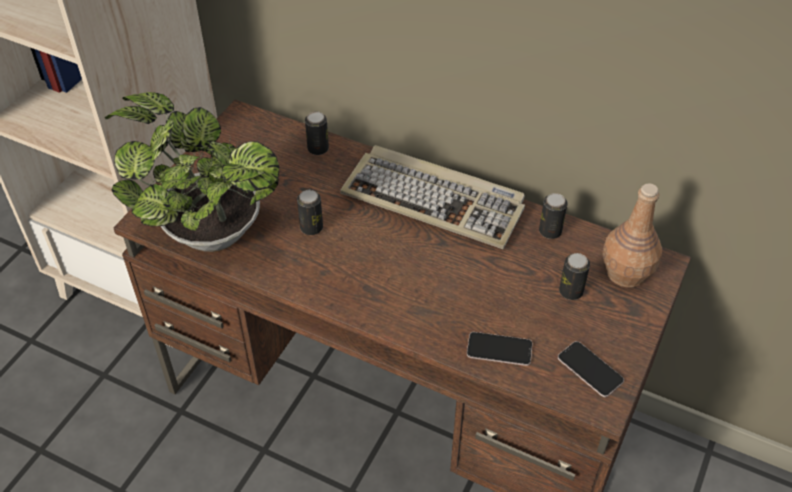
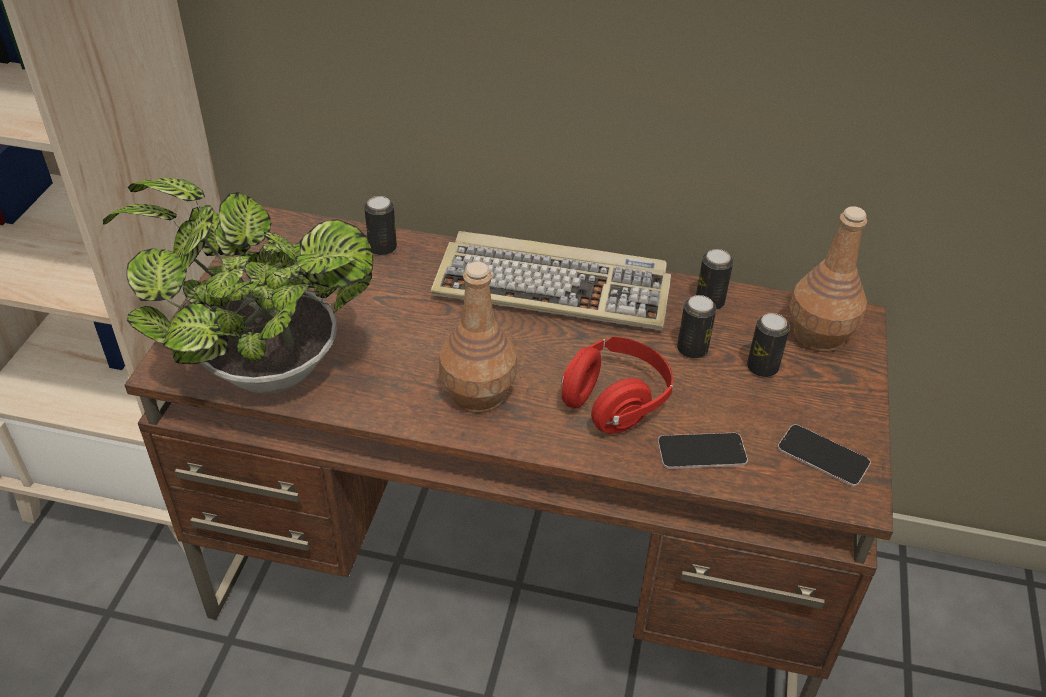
camera: 15 degrees left, 5 degrees down
can [297,190,323,235] -> can moved to [677,295,716,359]
none -> brown bottle [439,262,517,413]
none -> red headphones [562,337,673,434]

